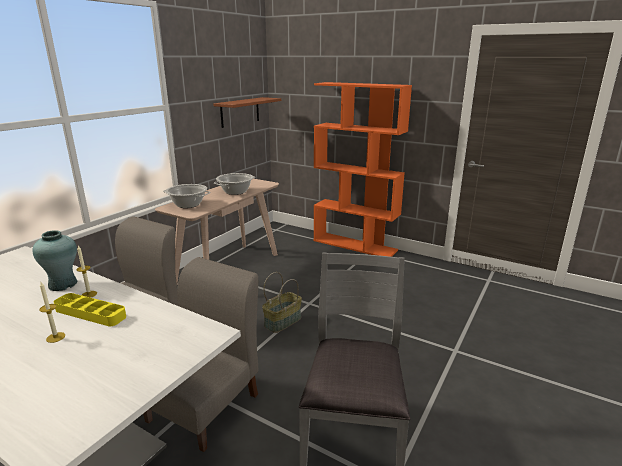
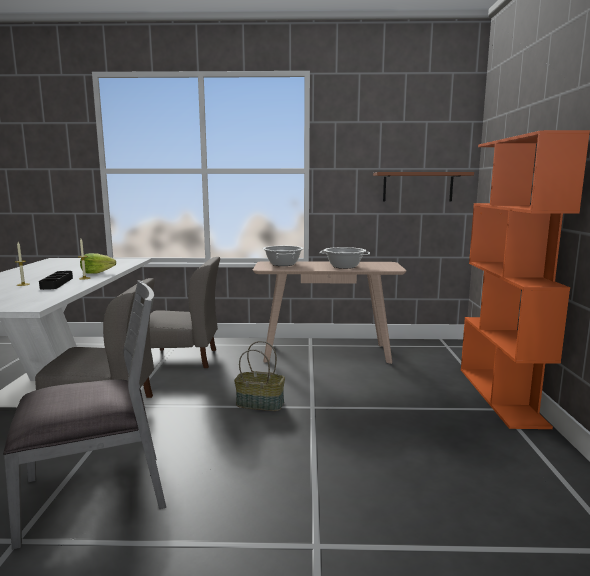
camera: 60 degrees right, 10 degrees down
turquoise vase [32,230,77,291] -> lettuce [80,253,116,274]
yellow tray [54,293,126,326] -> black tray [39,271,73,290]

